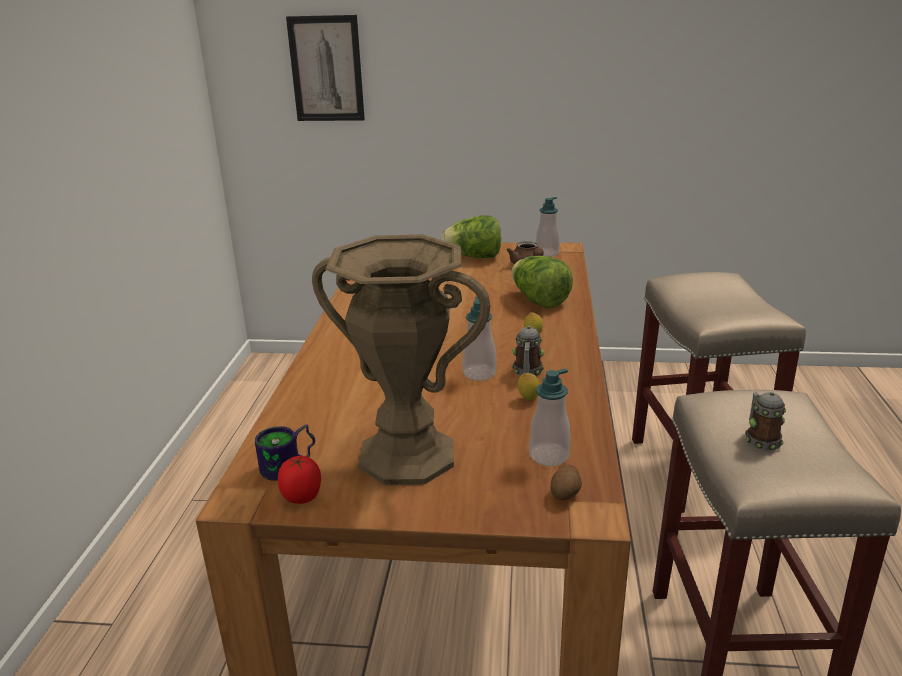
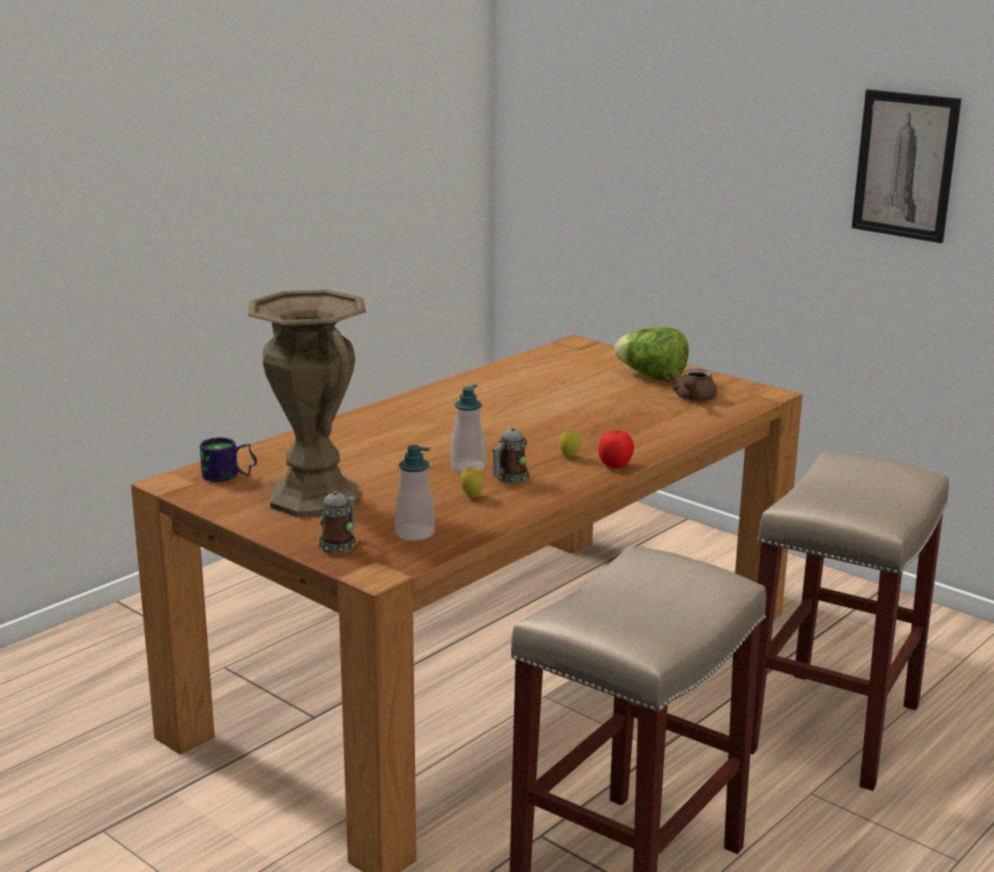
camera: 35 degrees right, 5 degrees down
tomato [278,456,321,504] -> tomato moved to [598,430,634,468]
picture [286,15,365,121] -> picture moved to [852,89,961,243]
lettuce [511,256,573,309] -> none
soap dispenser [536,197,560,257] -> none
potato [550,464,582,500] -> none
mug [745,392,786,451] -> mug moved to [318,491,356,554]

